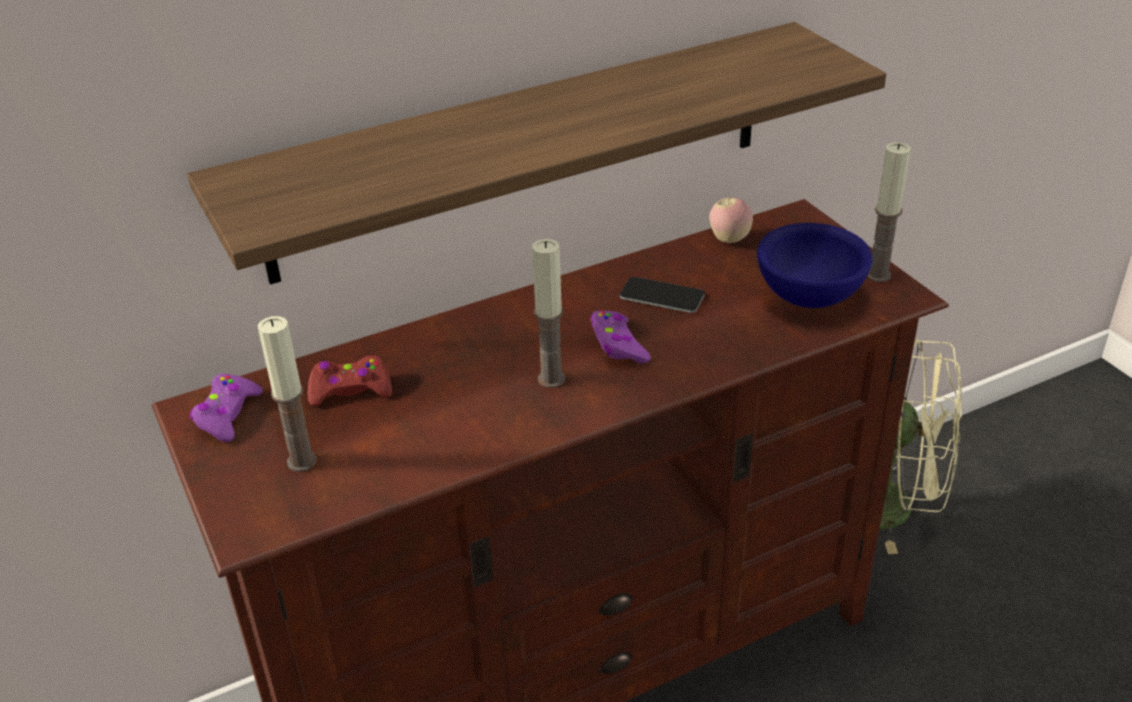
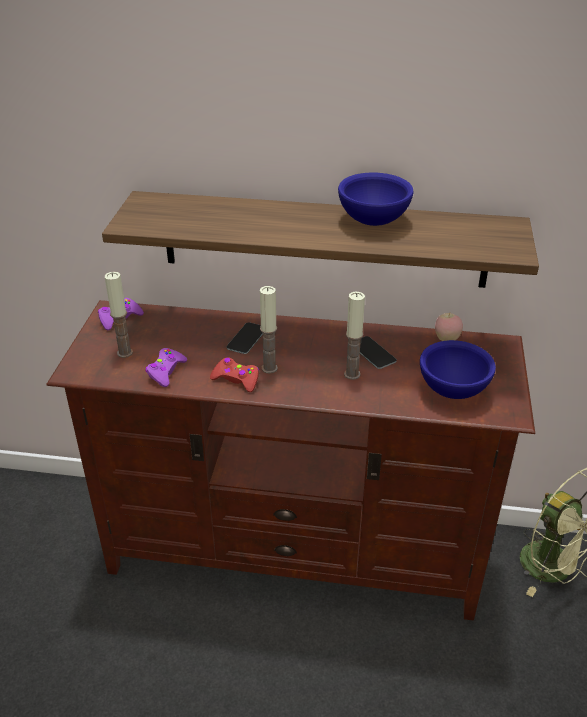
camera: 35 degrees right, 0 degrees up
red game controller [308,355,392,406] -> red game controller moved to [210,357,259,392]
purple game controller [590,311,651,364] -> purple game controller moved to [146,348,187,387]
candle [867,142,911,282] -> candle moved to [344,292,365,380]
none -> phone [226,322,263,354]
none -> blue bowl [338,173,414,226]

